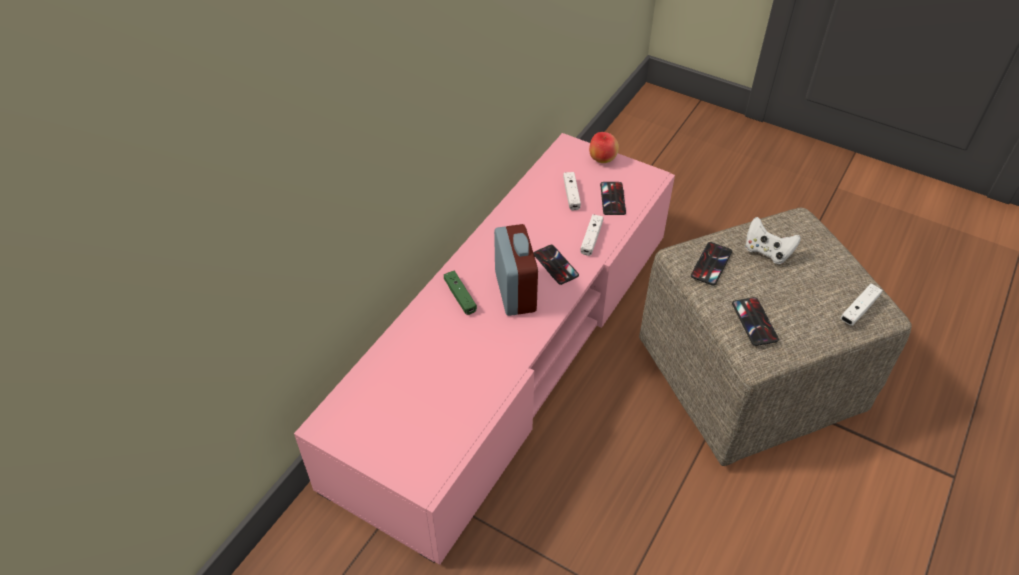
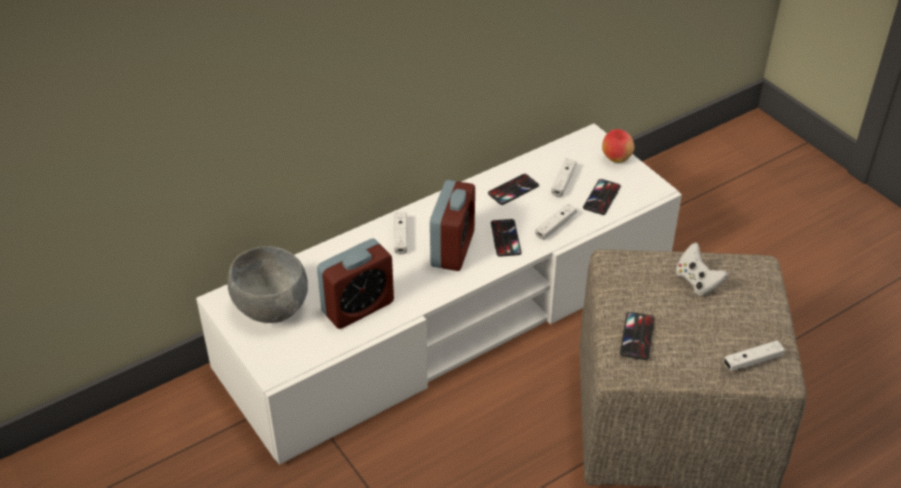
camera: 25 degrees right, 5 degrees down
pink tv stand [294,133,675,565] -> white tv stand [196,123,682,465]
green game controller [444,271,477,315] -> white game controller [394,212,407,254]
phone [691,242,732,286] -> phone moved to [488,174,539,205]
none -> grey bowl [227,246,308,323]
none -> alarm clock [317,239,394,329]

